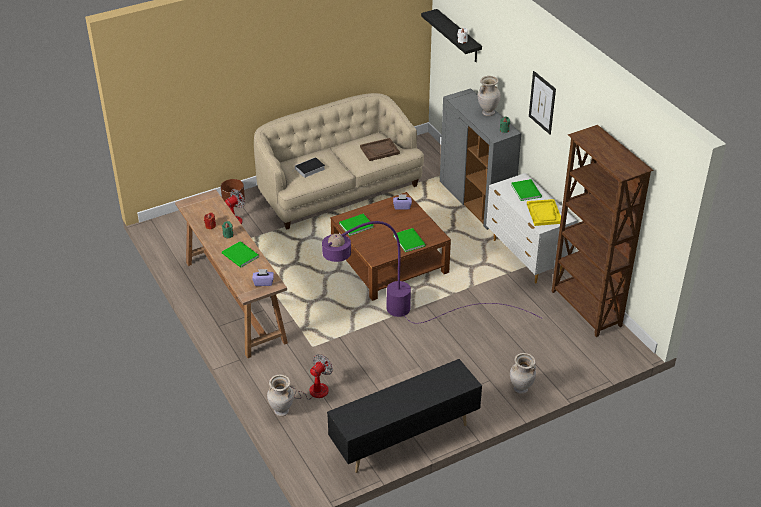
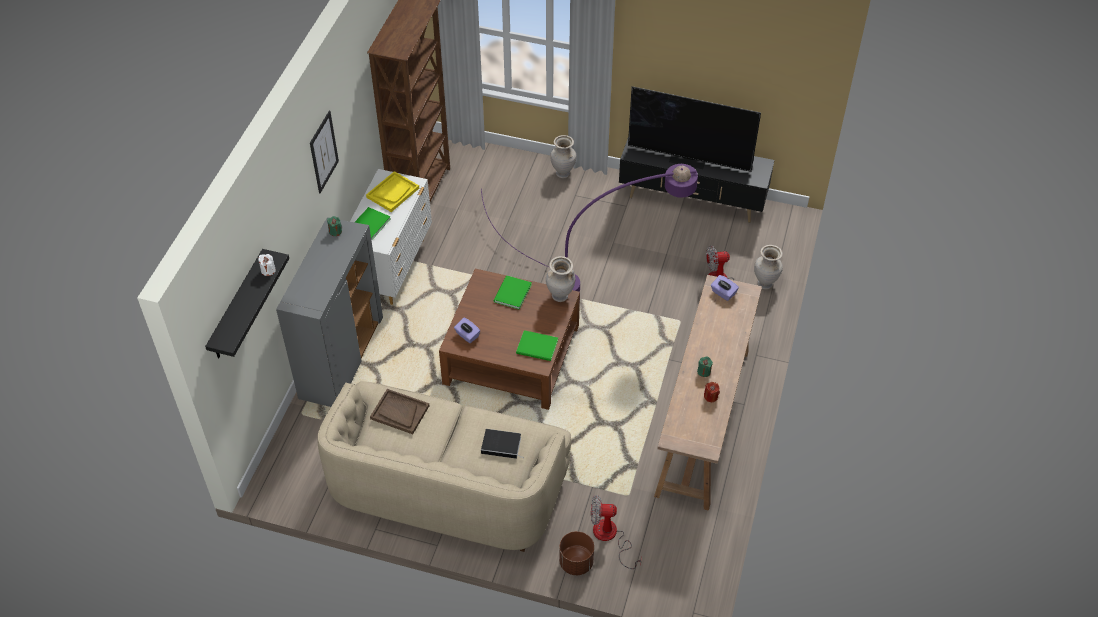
camera: 135 degrees left, 10 degrees up
green book [222,241,259,268] -> none
beige vase [478,76,501,116] -> beige vase moved to [546,256,575,302]
none -> television [628,86,761,172]

